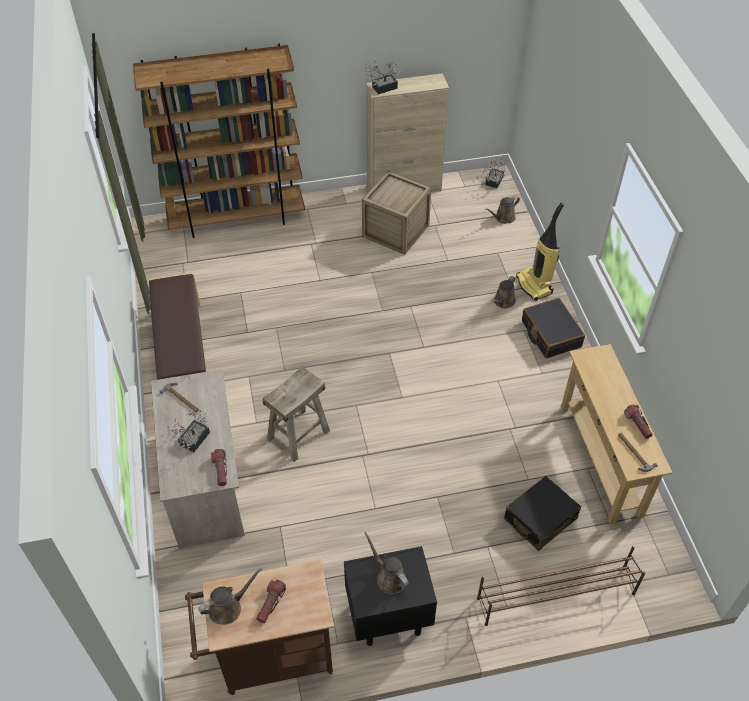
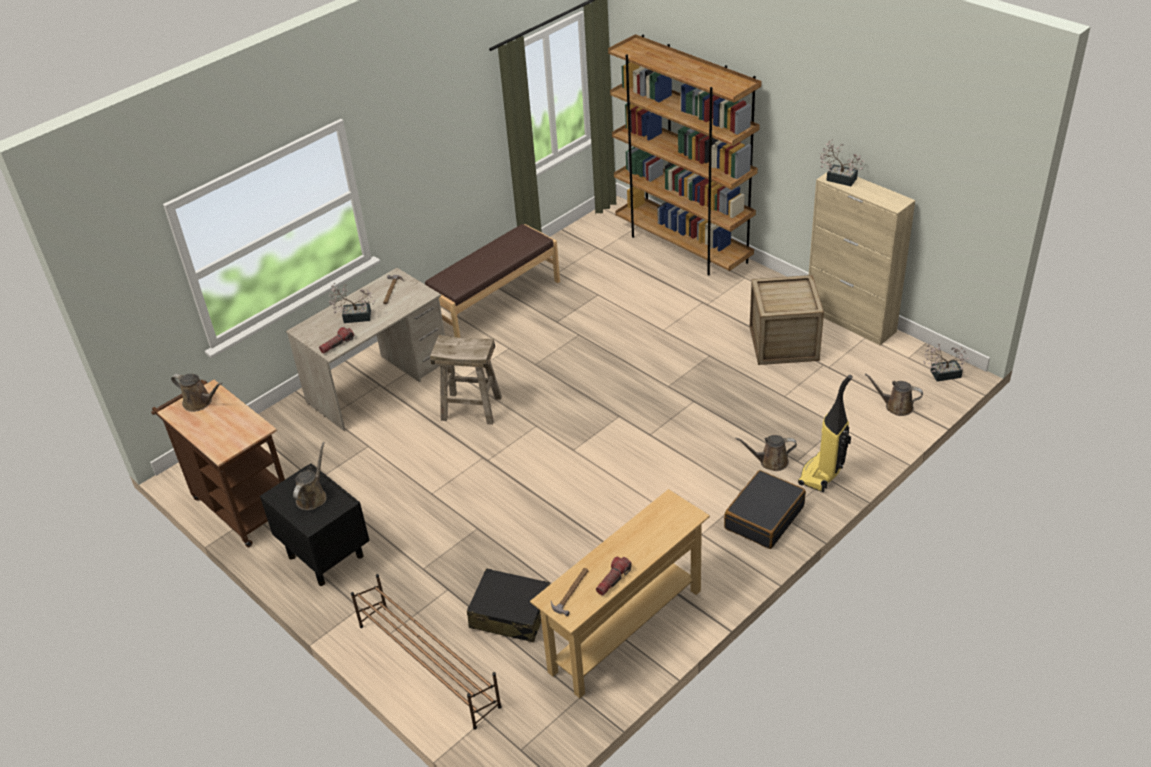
camera: 60 degrees right, 10 degrees down
flashlight [256,580,286,623] -> none

